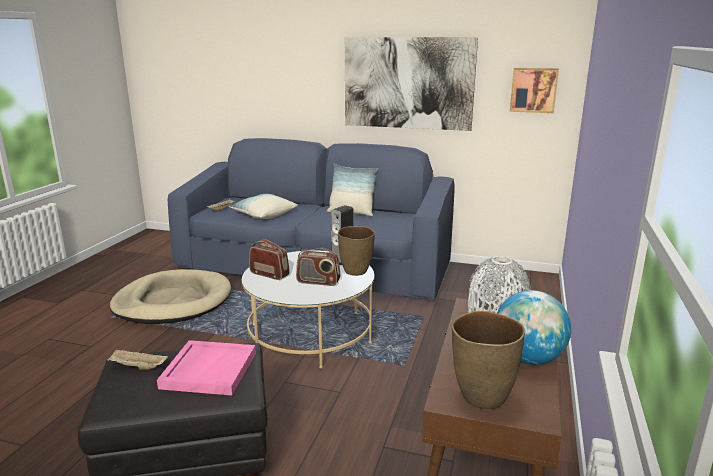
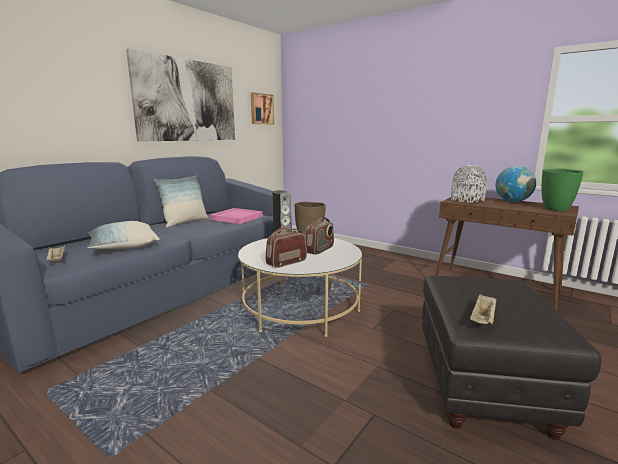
camera: 70 degrees left, 5 degrees down
beige dog bed [110,269,231,324] -> none
pink tray [157,340,256,396] -> pink tray moved to [210,208,263,224]
brown vase [452,311,525,409] -> green vase [541,168,584,211]

